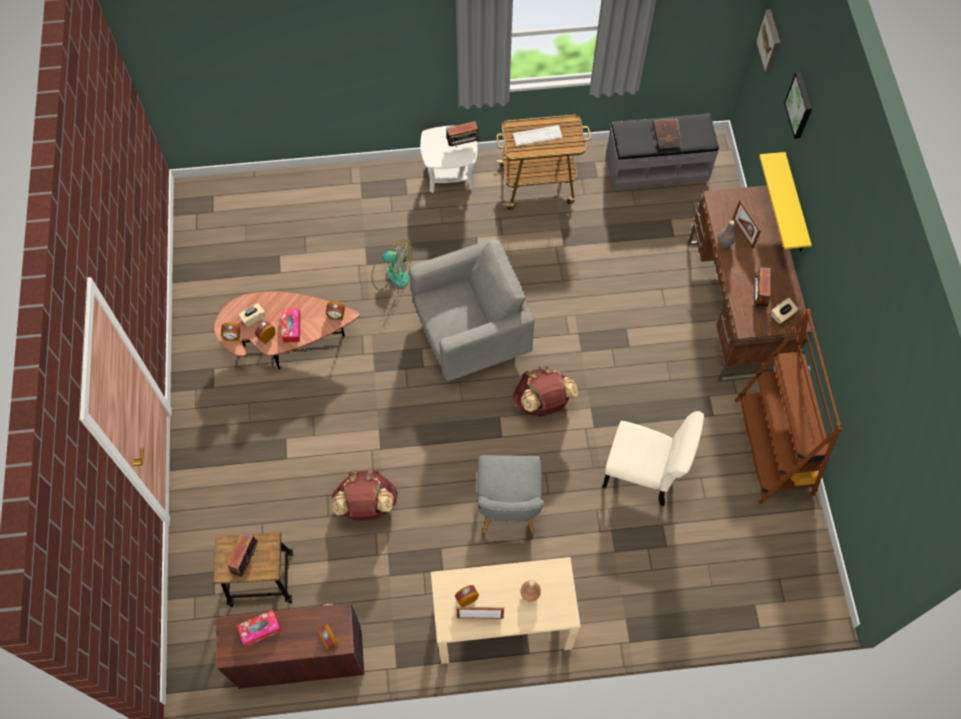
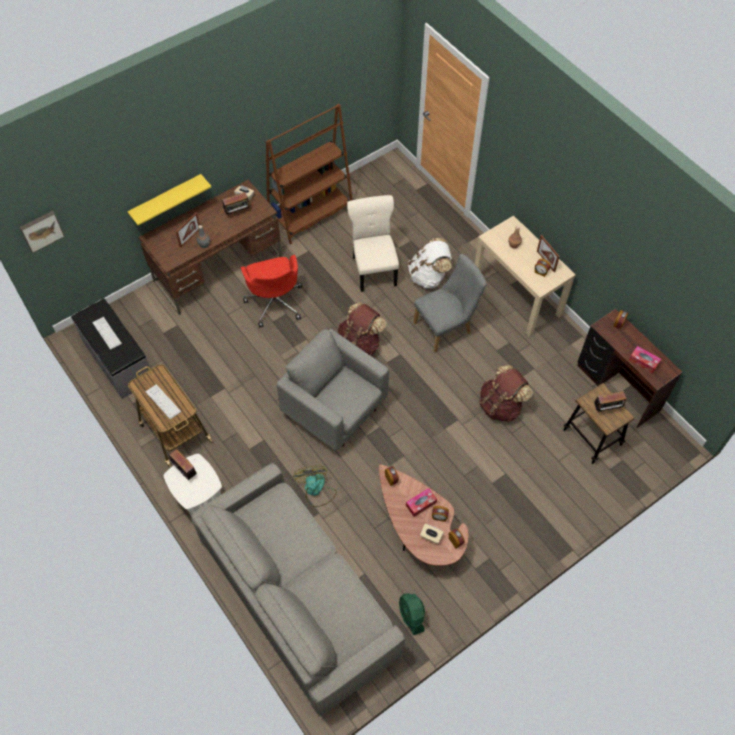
camera: 120 degrees left, 5 degrees down
brown book [653,118,682,149] -> keyboard [92,317,122,350]
picture [784,72,812,139] -> none
none -> grey sofa [191,463,405,717]
none -> red office chair [241,255,302,328]
none -> green fan [399,593,425,635]
none -> white backpack [408,238,452,289]

